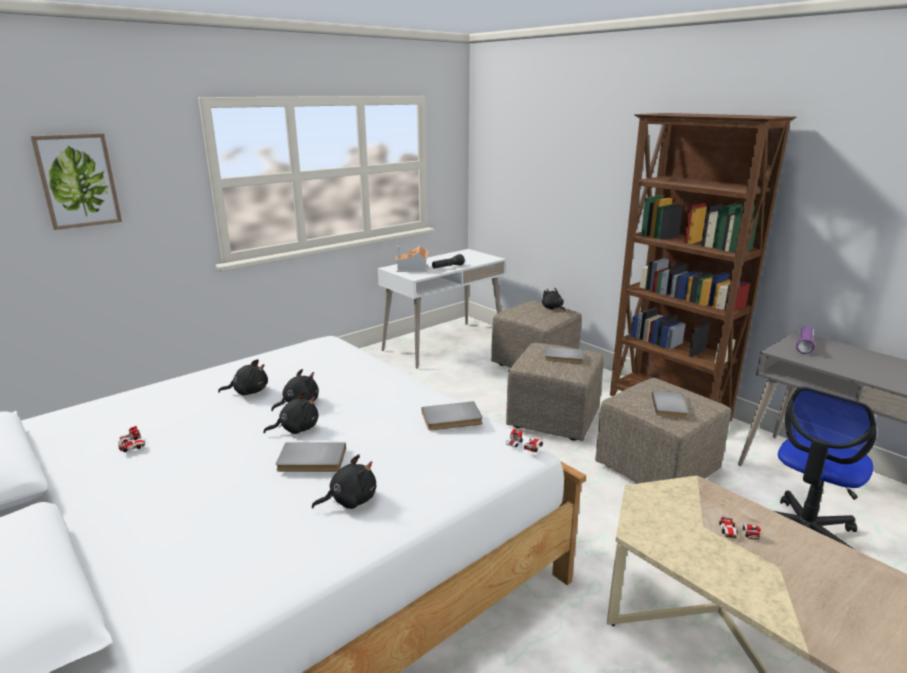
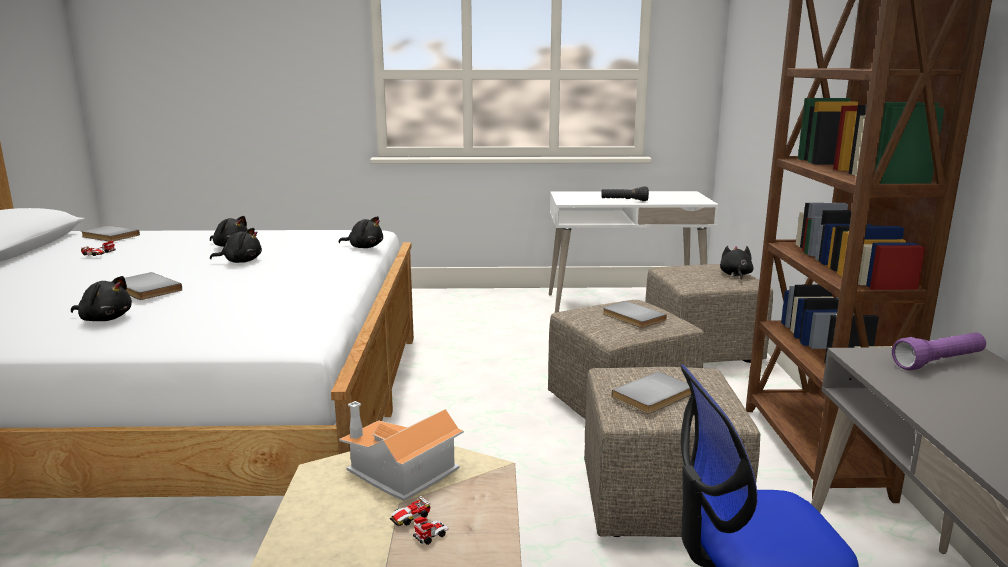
camera: 40 degrees right, 5 degrees down
picture [30,133,122,230] -> none
black plush toy [263,391,318,434] -> black plush toy moved to [338,216,383,248]
toy house [395,246,428,272] -> toy house moved to [339,401,464,501]
grey book [422,401,483,430] -> grey book moved to [81,225,140,241]
toy car [506,429,543,452] -> none

